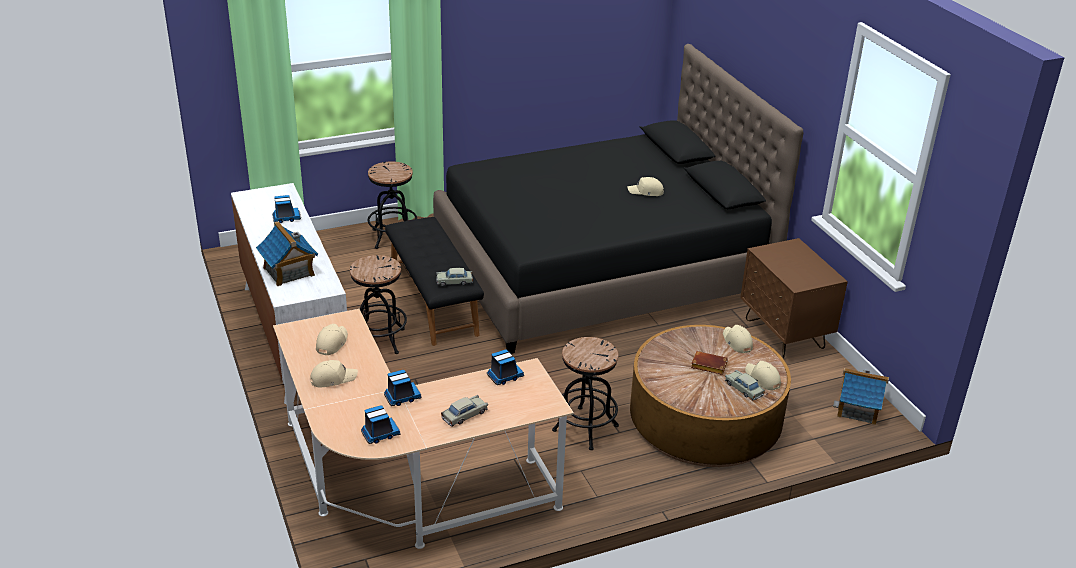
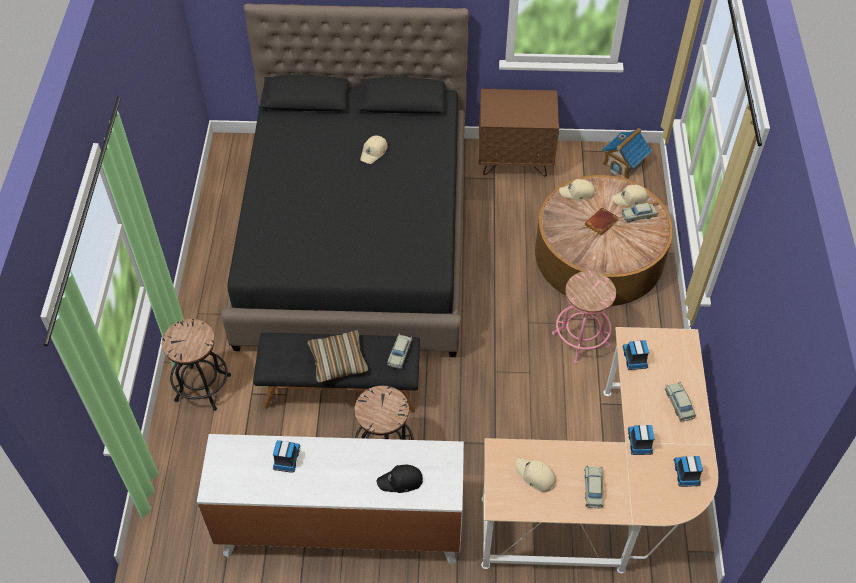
camera: 65 degrees left, 20 degrees up
toy house [256,221,318,286] -> black cap [377,465,423,493]
beige cap [310,360,358,387] -> beige toy car [584,466,603,508]
black stool [552,337,619,450] -> pink stool [552,271,616,364]
none -> pillow [308,330,368,382]

